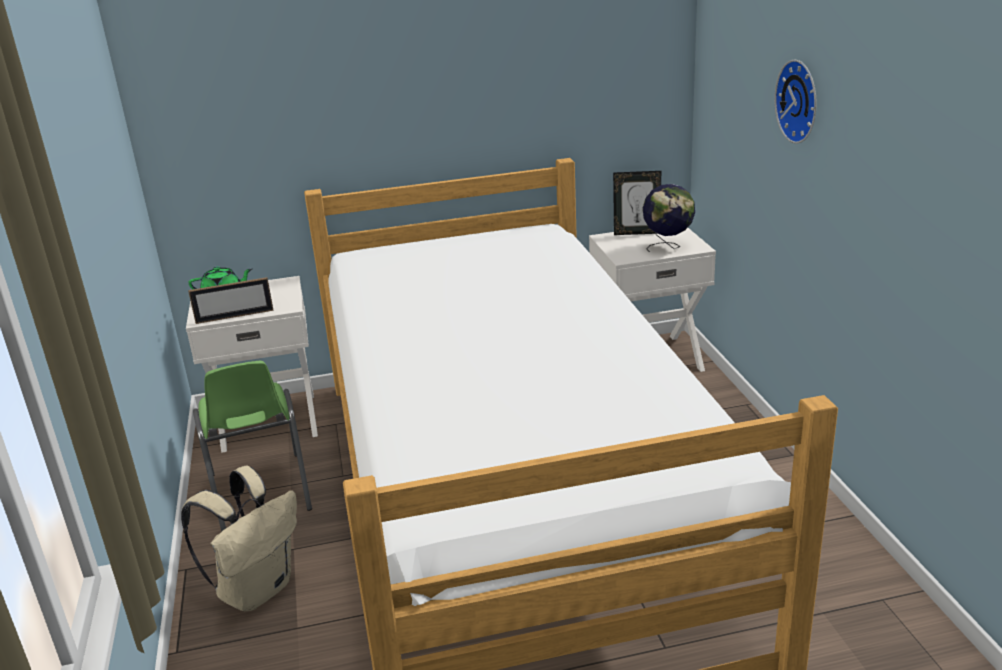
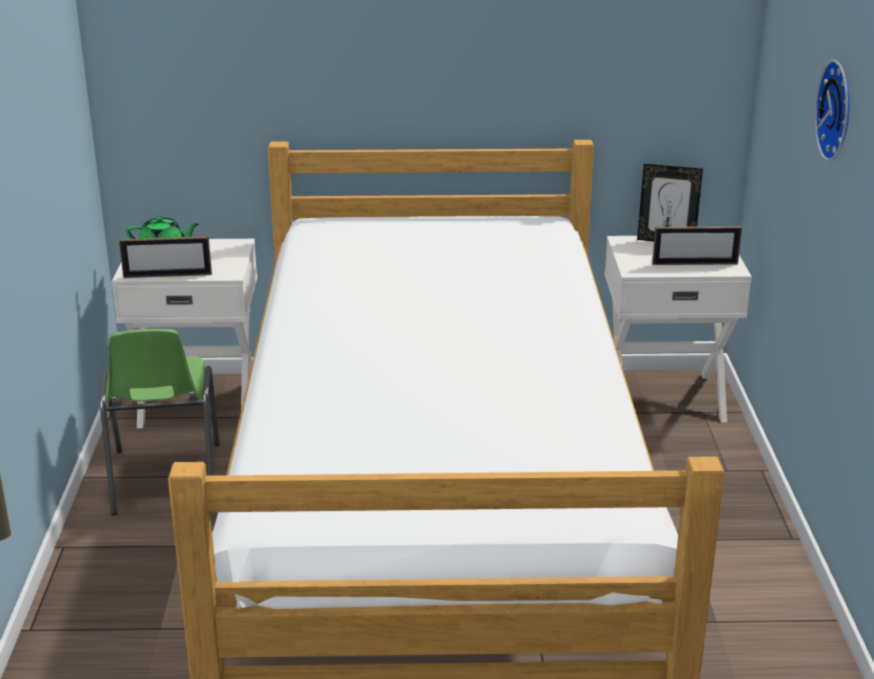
camera: 10 degrees right, 0 degrees up
beige backpack [181,466,297,612] -> none
globe [643,184,695,252] -> picture frame [652,226,742,265]

